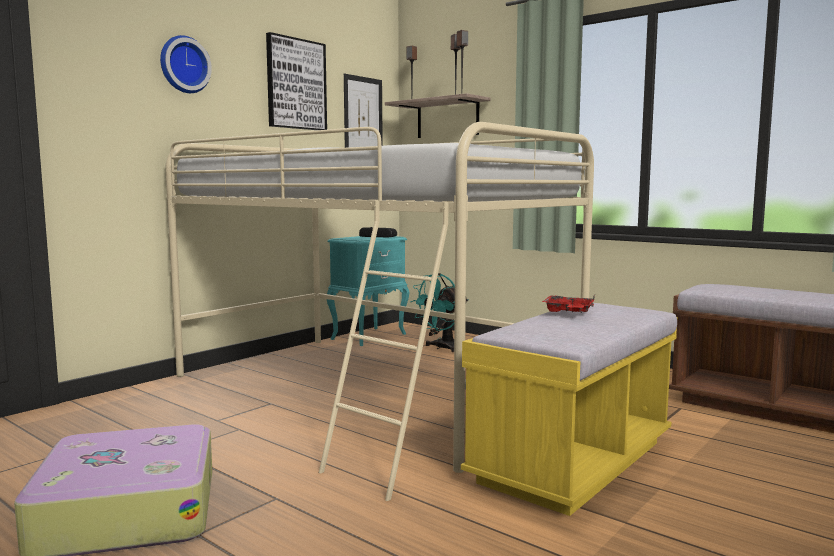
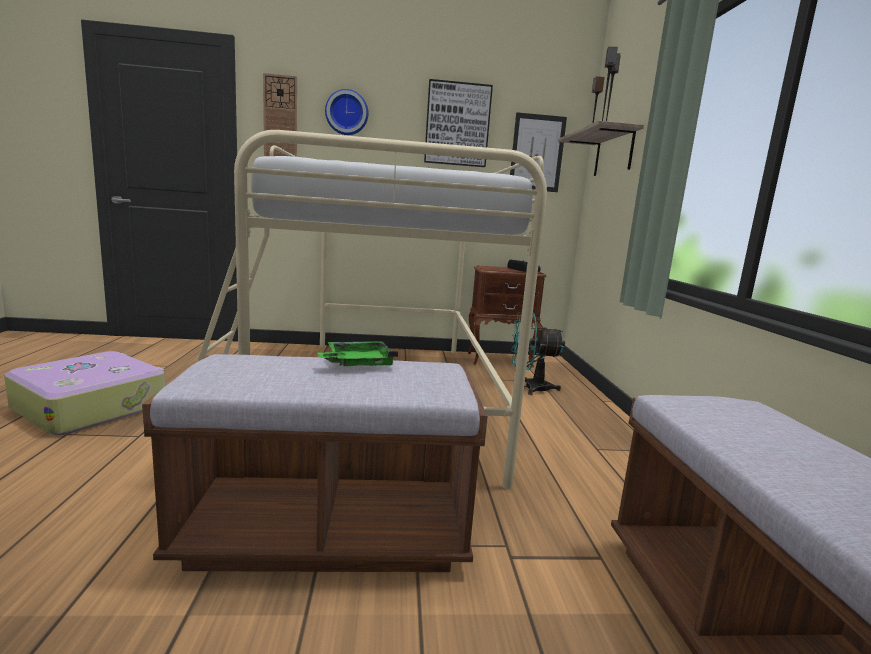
camera: 45 degrees right, 5 degrees up
turquoise nightstand [327,236,410,346] -> brown nightstand [468,265,546,367]
yellow bench [461,303,677,516] -> brown bench [142,354,487,572]
red tray [542,295,595,313] -> green tray [317,341,398,366]
none -> wall clock [263,73,297,157]

